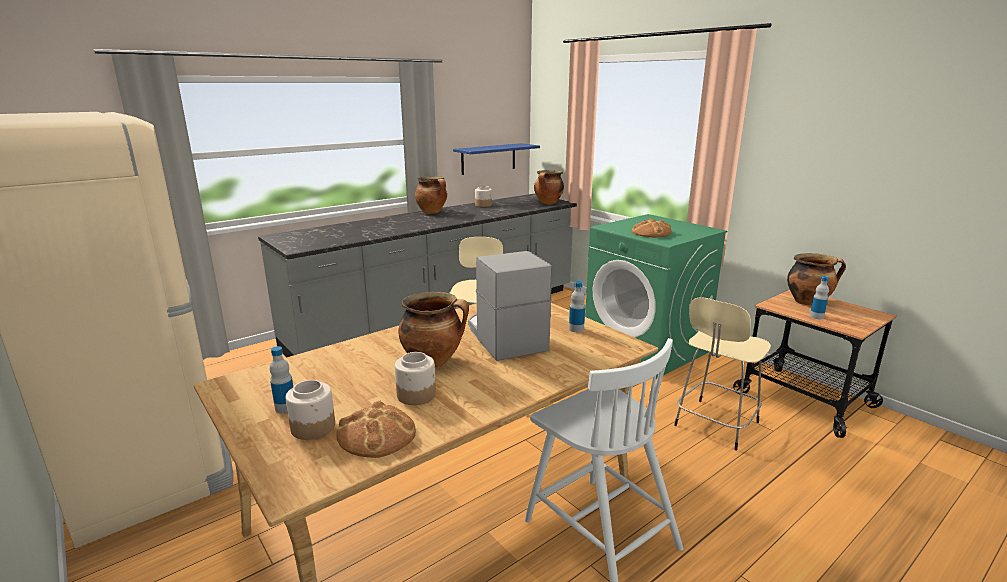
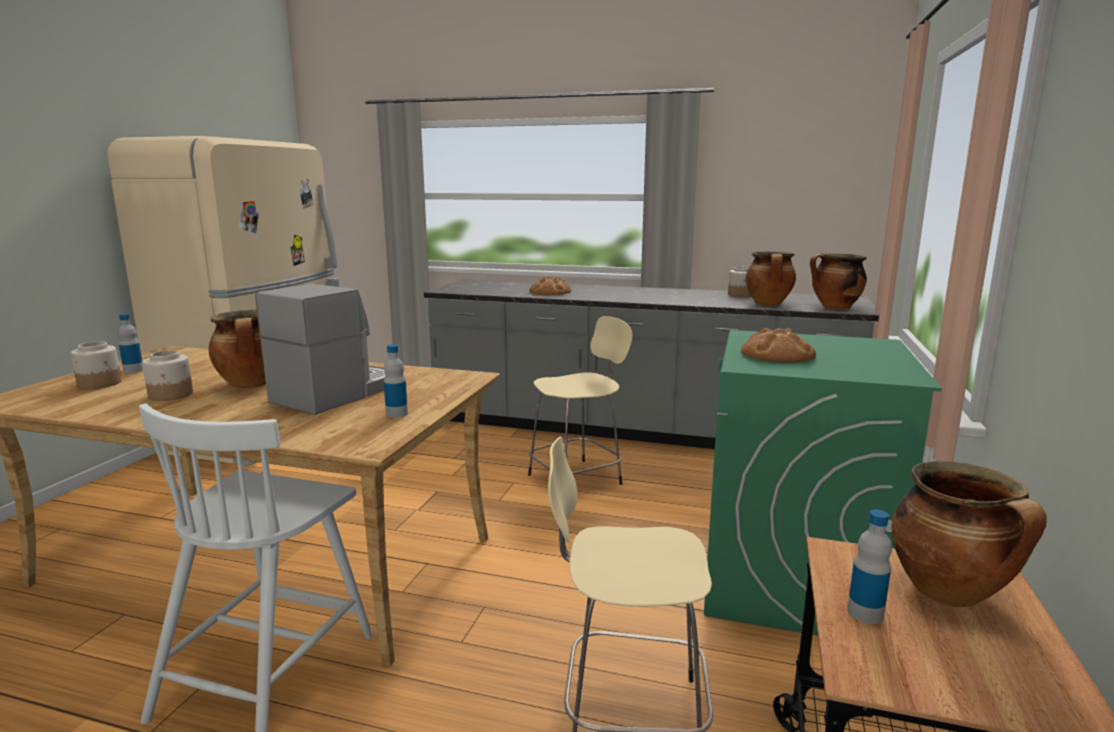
camera: 55 degrees right, 5 degrees down
bread [336,401,416,458] -> bread moved to [529,276,571,295]
cooking pot [415,176,447,214] -> cooking pot moved to [746,252,796,306]
blue shelf [453,143,540,175] -> none

